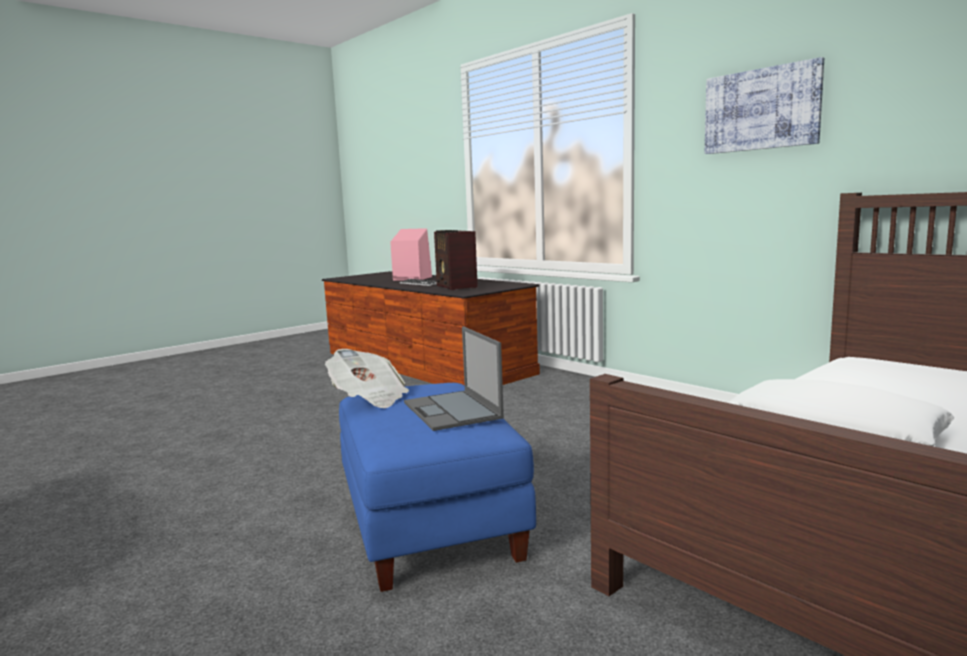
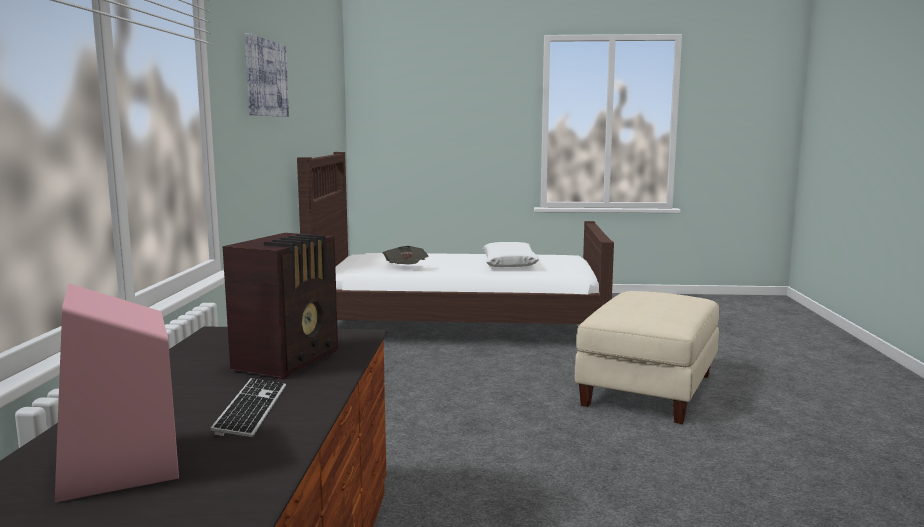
camera: 135 degrees left, 0 degrees up
newspaper [325,349,409,408] -> newspaper moved to [383,246,429,264]
blue ottoman [339,383,536,592] -> beige ottoman [575,291,719,424]
laptop [404,327,504,431] -> none

